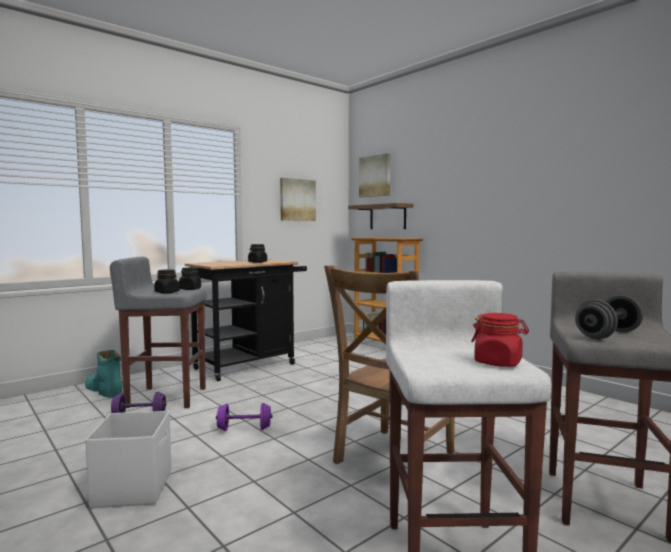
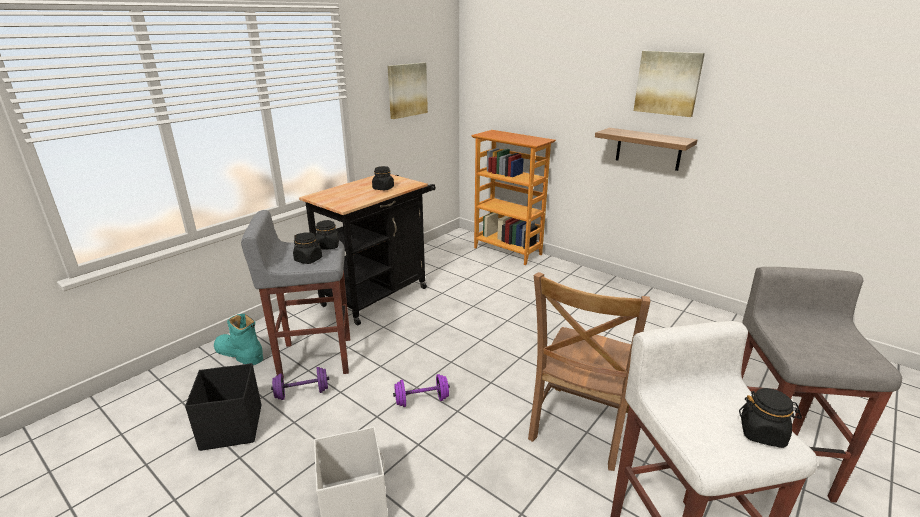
camera: 10 degrees left, 20 degrees up
shelf [348,203,413,229] -> shelf moved to [595,128,698,171]
picture [359,153,390,197] -> picture moved to [634,51,705,117]
red jar [471,313,529,367] -> black jar [739,388,802,448]
grey dumbbell [575,295,643,339] -> none
none -> black storage box [185,363,261,451]

